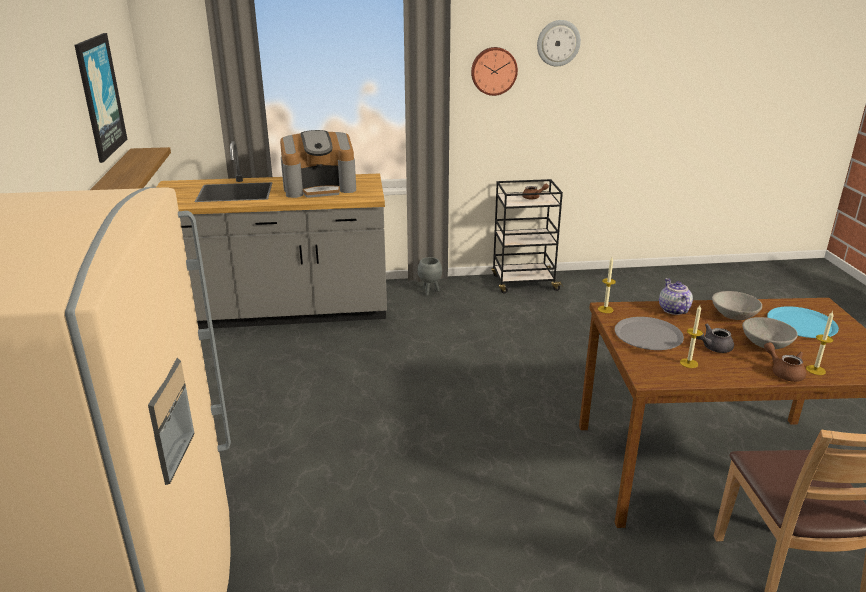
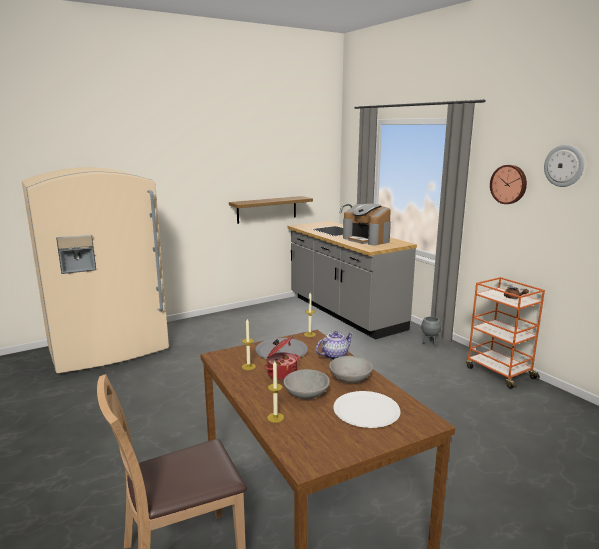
camera: 65 degrees right, 10 degrees down
picture [74,33,127,163] -> none
black cart [491,179,563,293] -> orange cart [466,277,545,389]
grey teapot [696,324,734,353] -> cooking pot [264,336,299,380]
brown teapot [764,342,806,382] -> none
blue plate [767,306,839,338] -> white plate [333,391,401,428]

